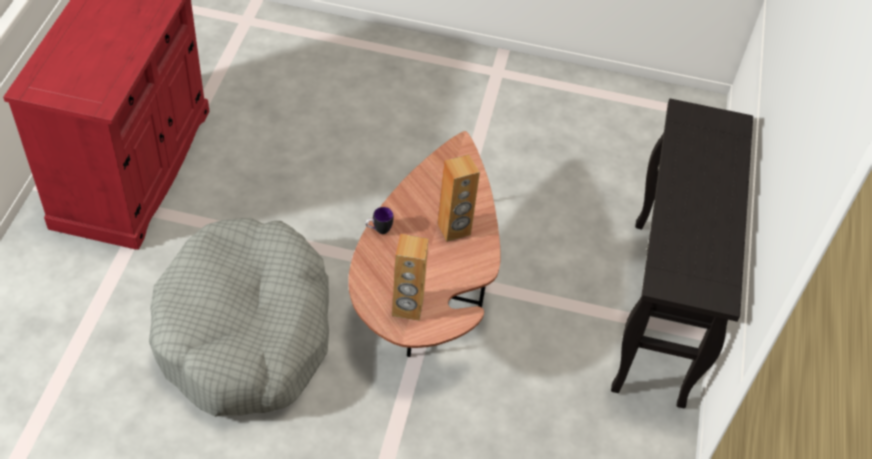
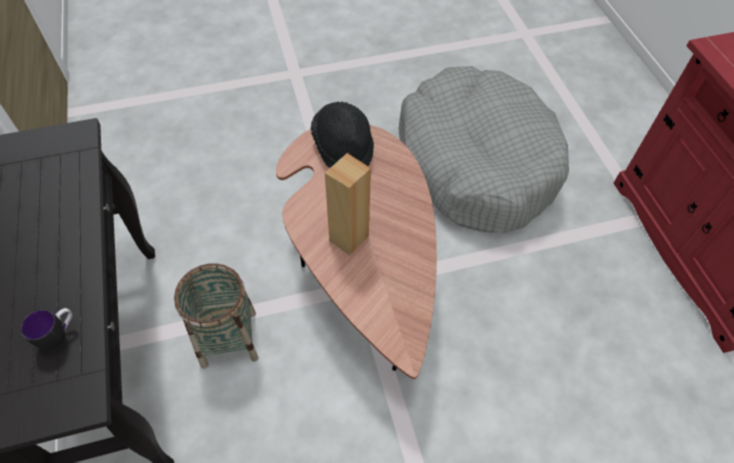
camera: 155 degrees right, 5 degrees up
mug [365,207,393,234] -> mug moved to [21,308,72,350]
brown speaker [392,234,429,321] -> black hat [311,102,374,168]
none -> basket [174,263,259,369]

